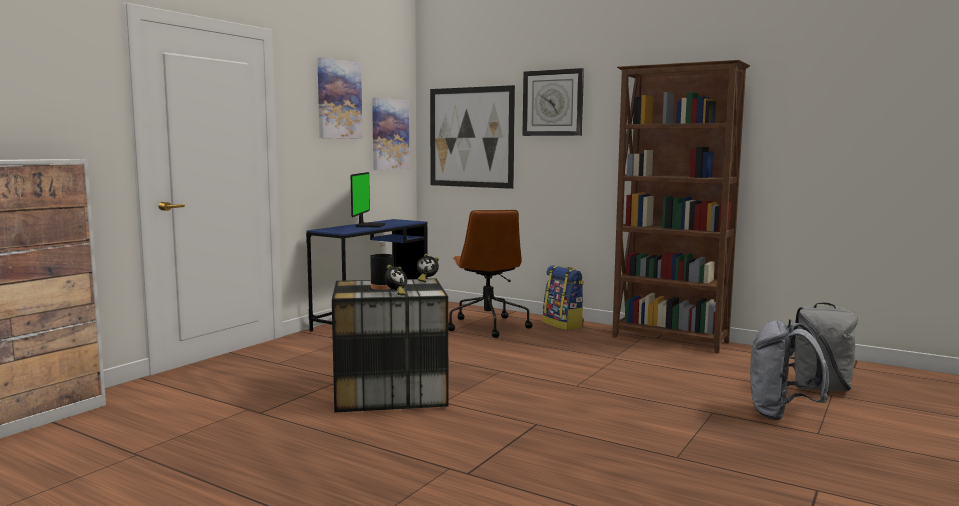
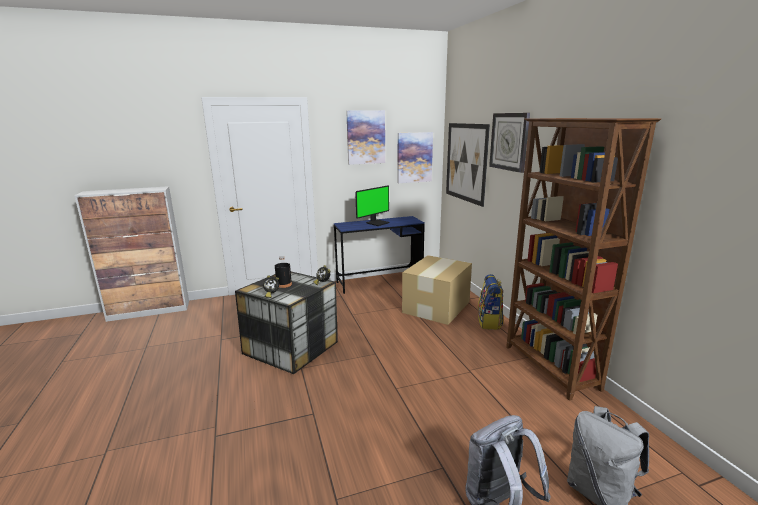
camera: 40 degrees right, 10 degrees up
brown office chair [448,210,533,338] -> cardboard box [402,255,472,325]

